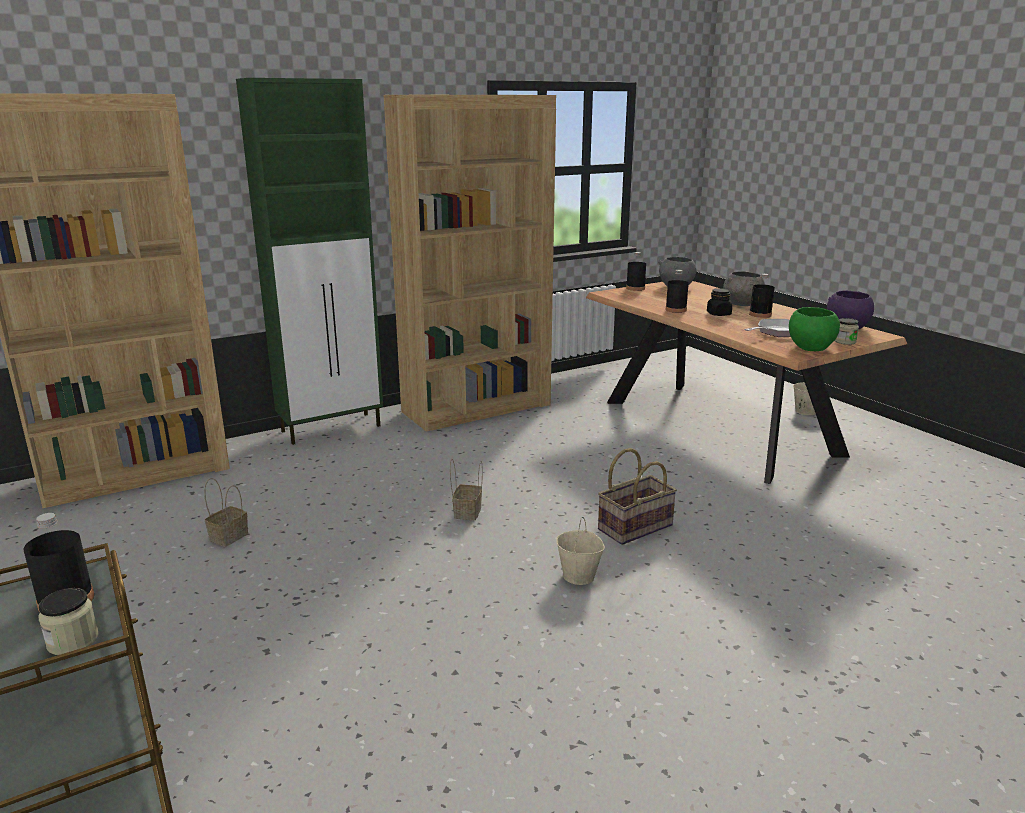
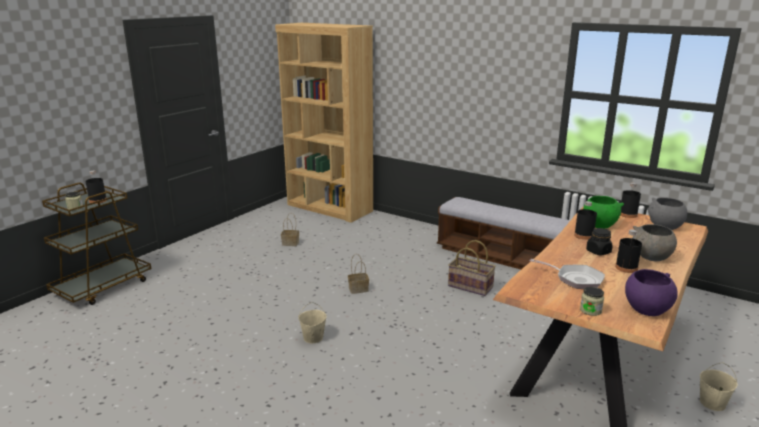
camera: 65 degrees right, 0 degrees up
green cabinet [236,78,383,445] -> none
brown bookcase [384,95,556,432] -> bench [437,197,570,269]
basket [598,448,677,545] -> basket moved to [448,240,496,296]
green bowl [789,307,840,351] -> green bowl moved to [583,196,624,229]

